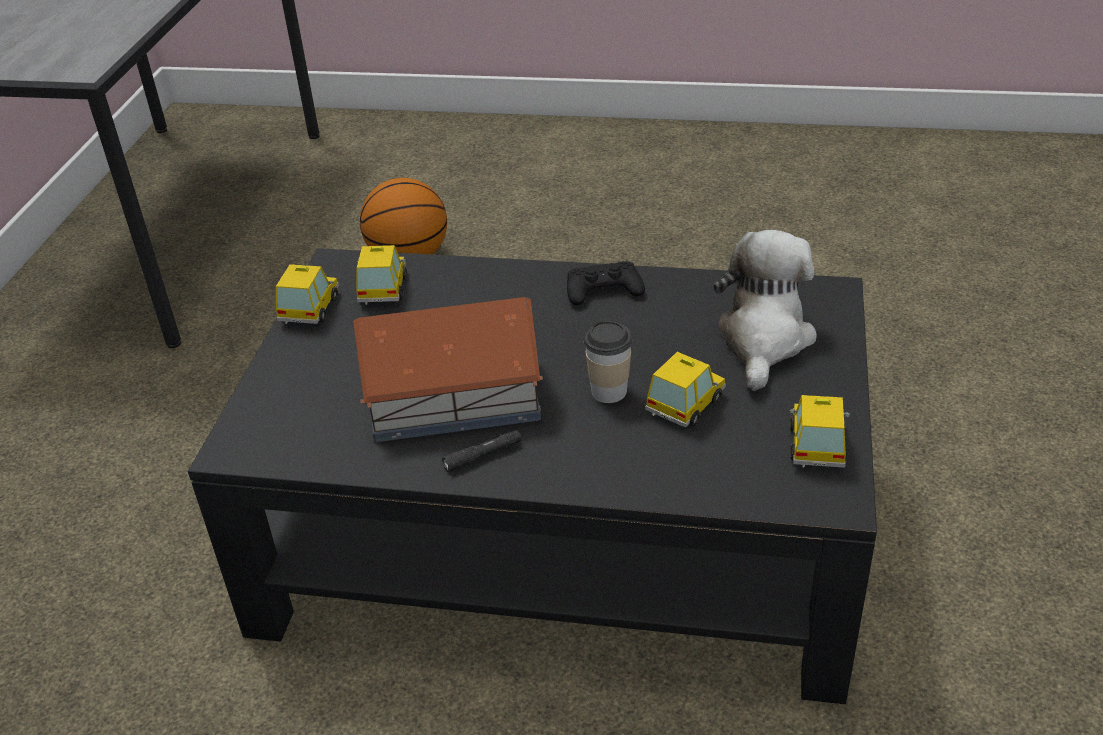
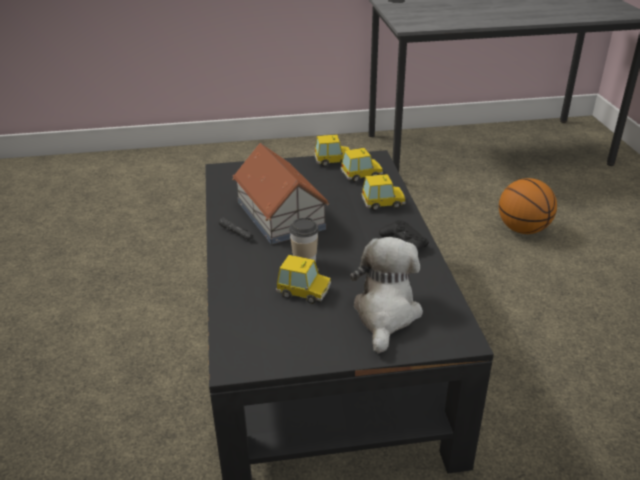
camera: 70 degrees right, 5 degrees down
plush toy [713,230,817,391] -> plush toy turned 75 degrees counterclockwise [350,237,423,354]
toy car [790,395,850,468] -> toy car moved to [361,174,406,211]

